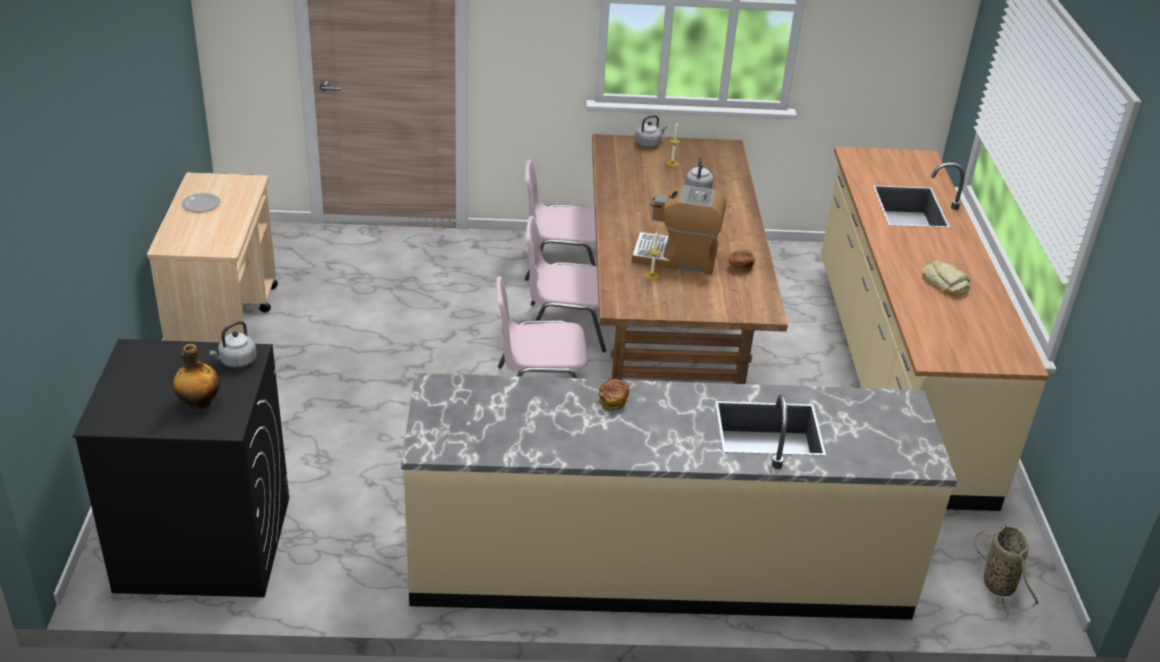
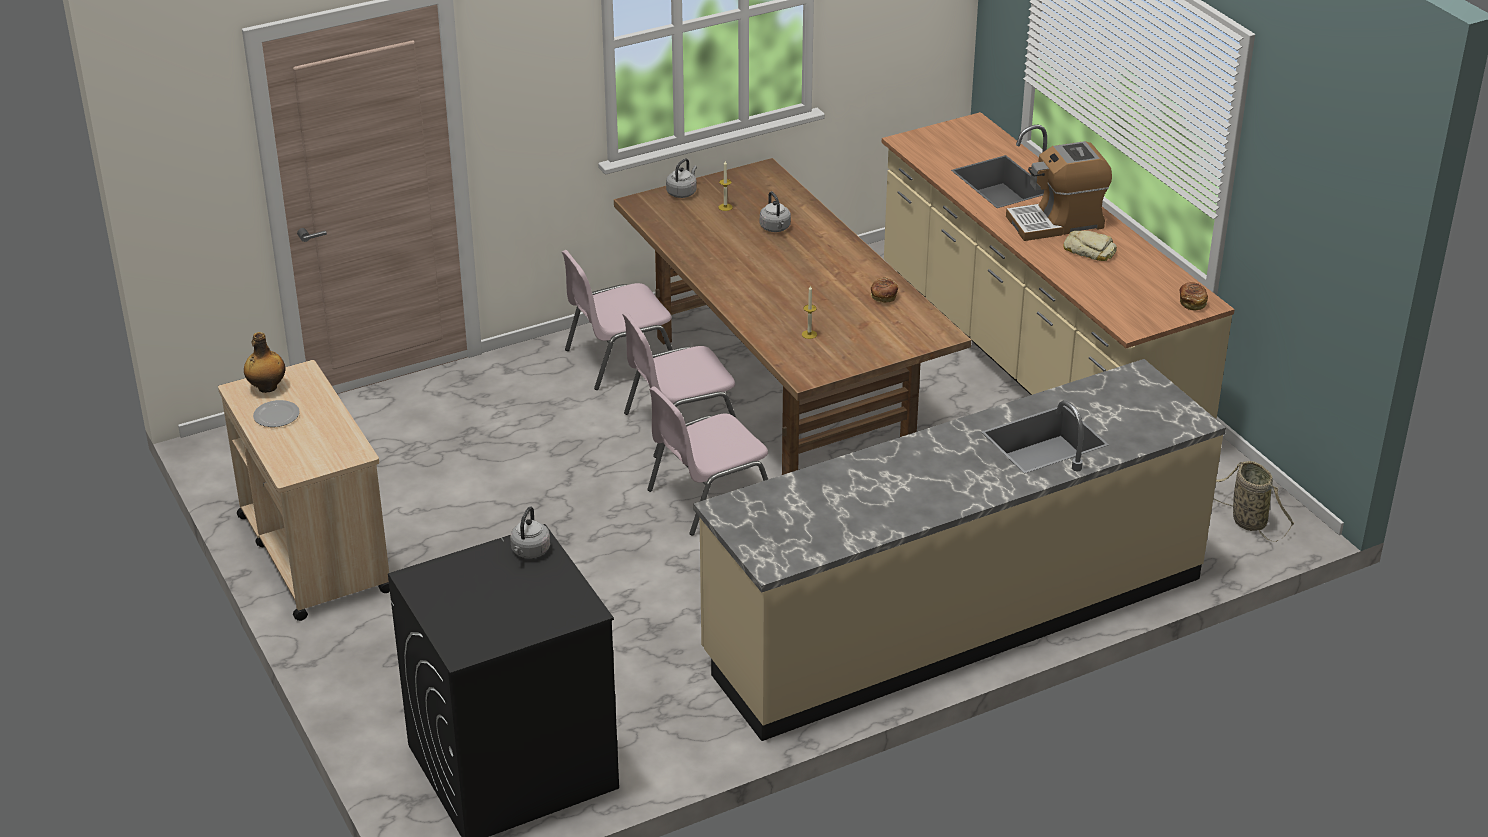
camera: 25 degrees left, 0 degrees up
bottle [173,344,220,409] -> bottle moved to [244,332,286,393]
bread [599,379,630,410] -> bread moved to [1180,282,1208,310]
coffee machine [632,185,726,275] -> coffee machine moved to [1006,141,1112,241]

